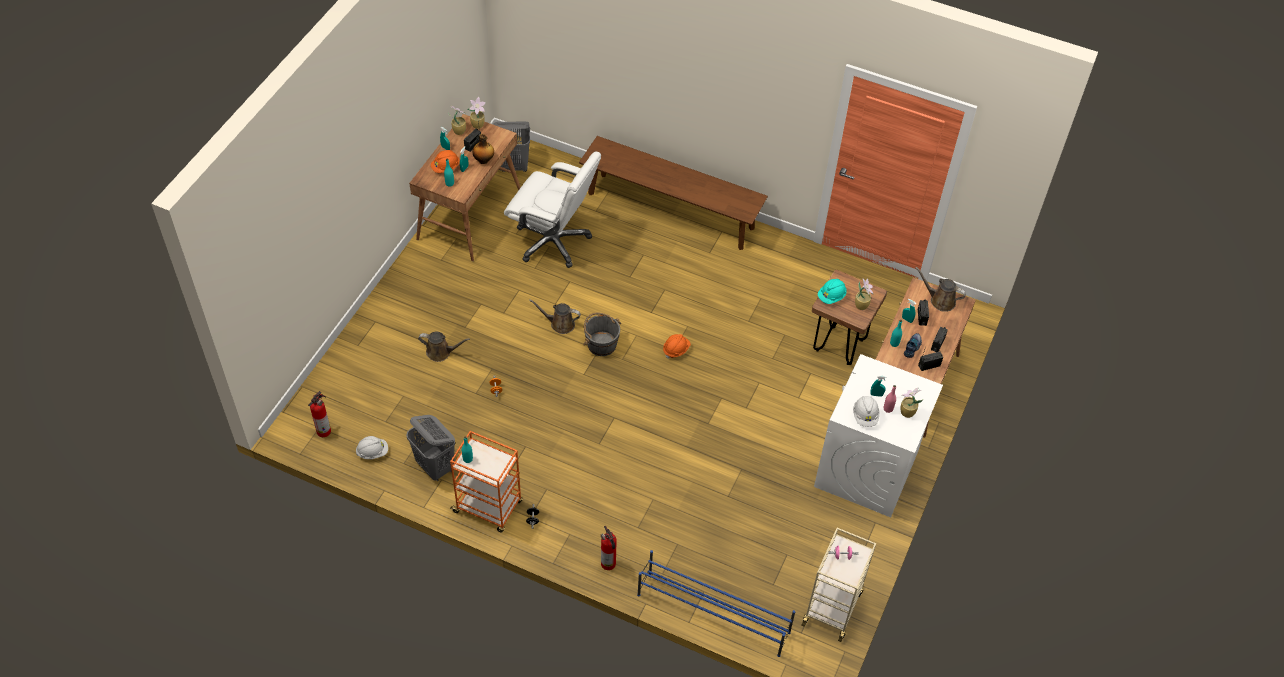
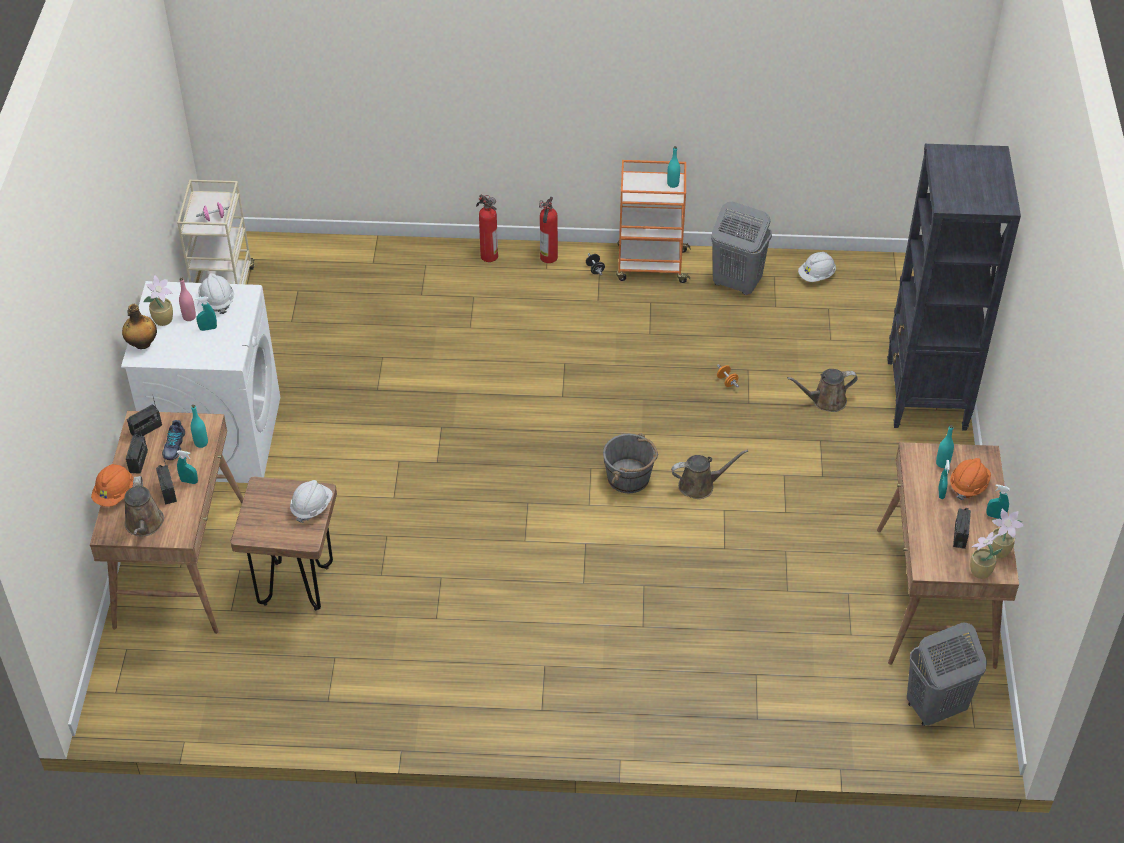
camera: 160 degrees right, 5 degrees down
fire extinguisher [308,391,331,437] -> fire extinguisher moved to [539,197,558,263]
bottle [472,134,494,164] -> bottle moved to [122,304,157,349]
white office chair [504,152,601,268] -> none
brown bench [579,136,768,250] -> none
blue shoe rack [637,550,795,657] -> none
orange hard hat [663,334,691,359] -> orange hard hat moved to [91,464,133,507]
turquoise hard hat [818,279,847,304] -> white hard hat [290,480,333,523]
potted plant [855,278,873,310] -> none
brown watering can [916,267,966,312] -> brown watering can turned 75 degrees clockwise [124,476,164,536]
none -> black bookcase [887,144,1021,431]

